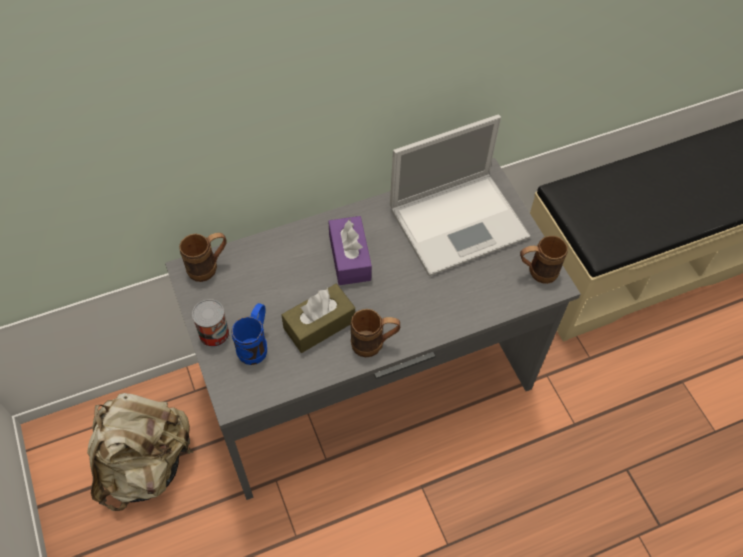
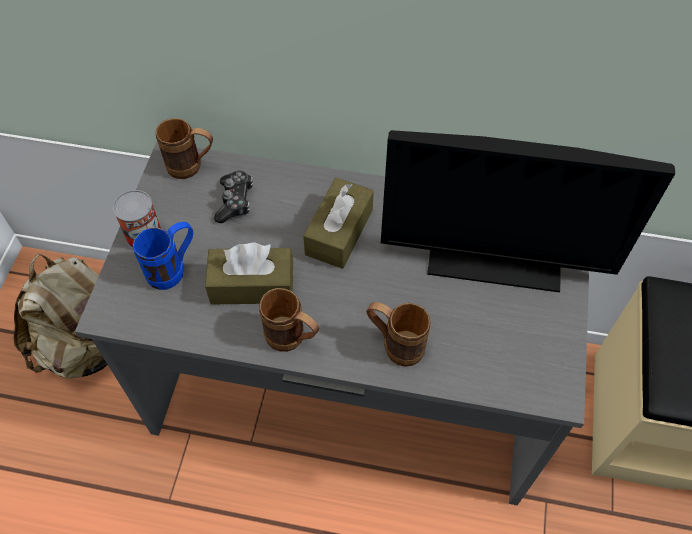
camera: 35 degrees right, 0 degrees up
purple tissue box [329,216,372,285] -> brown tissue box [303,178,374,269]
laptop [390,115,530,276] -> monitor [381,130,675,292]
brown mug [520,236,568,284] -> brown mug moved to [367,302,431,367]
none -> game controller [214,171,253,223]

